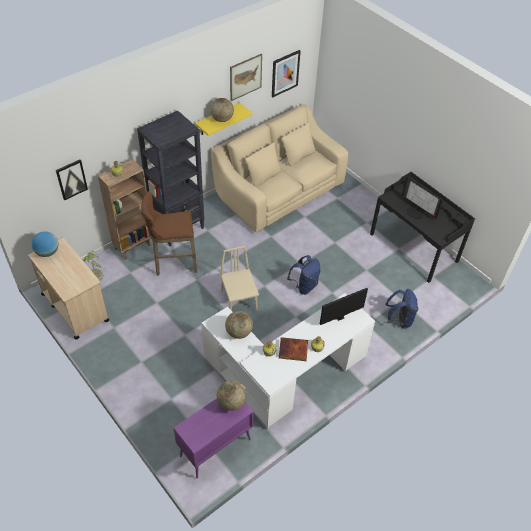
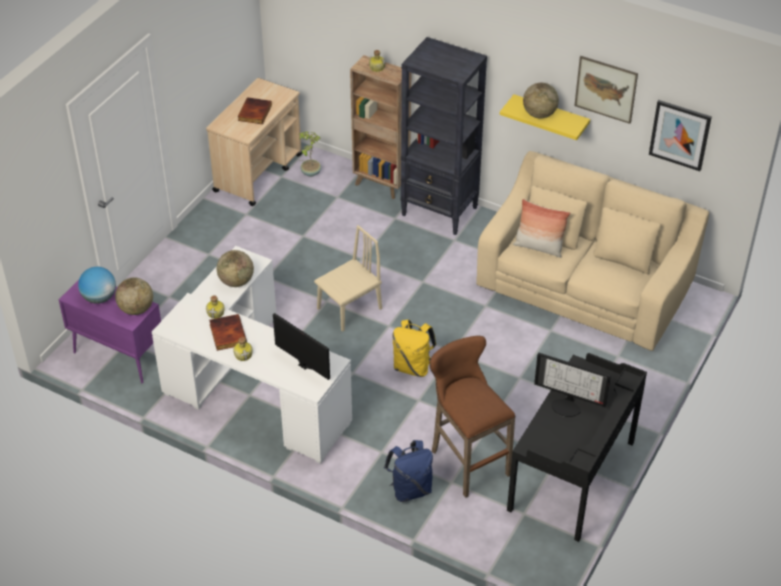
camera: 70 degrees right, 5 degrees down
globe [32,231,59,257] -> globe moved to [78,267,116,304]
picture [56,159,88,200] -> none
brown stool [141,191,197,276] -> brown stool moved to [429,336,515,498]
blue backpack [287,255,320,295] -> yellow backpack [392,320,436,377]
monitor [402,176,443,219] -> monitor turned 90 degrees counterclockwise [534,353,611,417]
none -> book [238,97,272,124]
none -> pillow [513,199,570,258]

